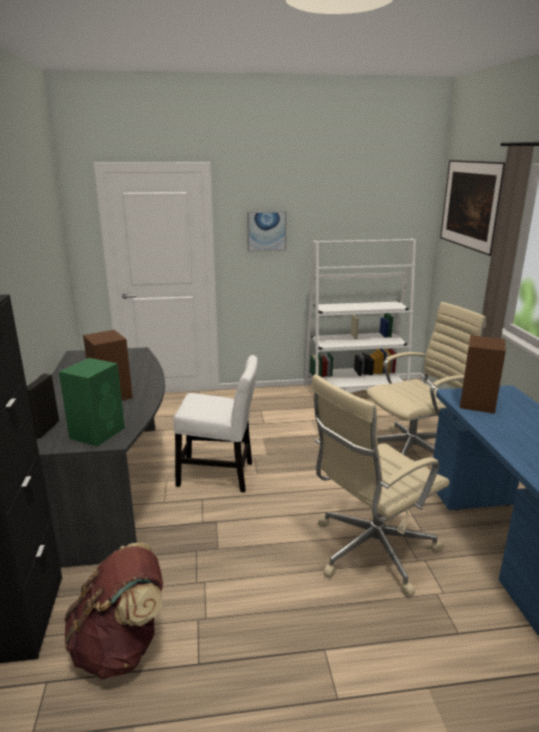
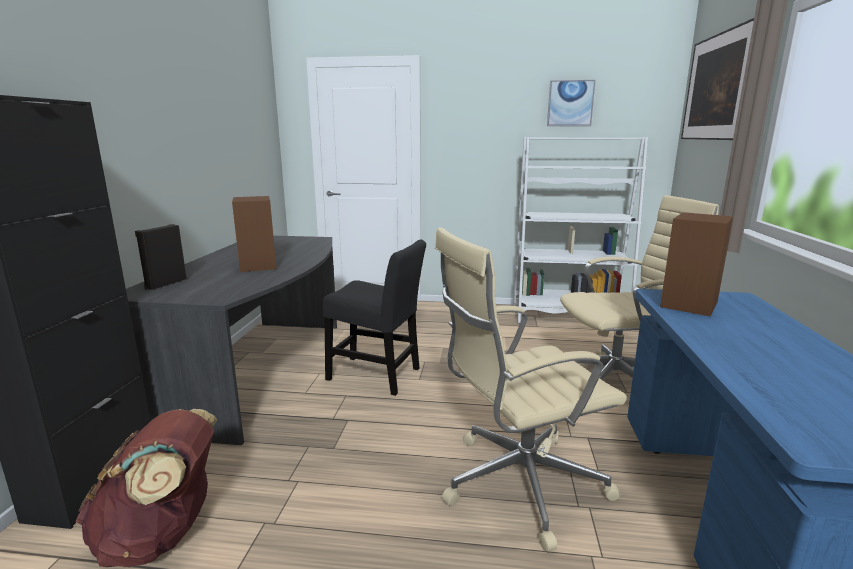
camera: 15 degrees right, 5 degrees down
green speaker [59,358,125,447] -> none
white chair [174,355,258,492] -> black chair [323,239,426,396]
picture [247,211,286,252] -> picture moved to [547,80,596,126]

